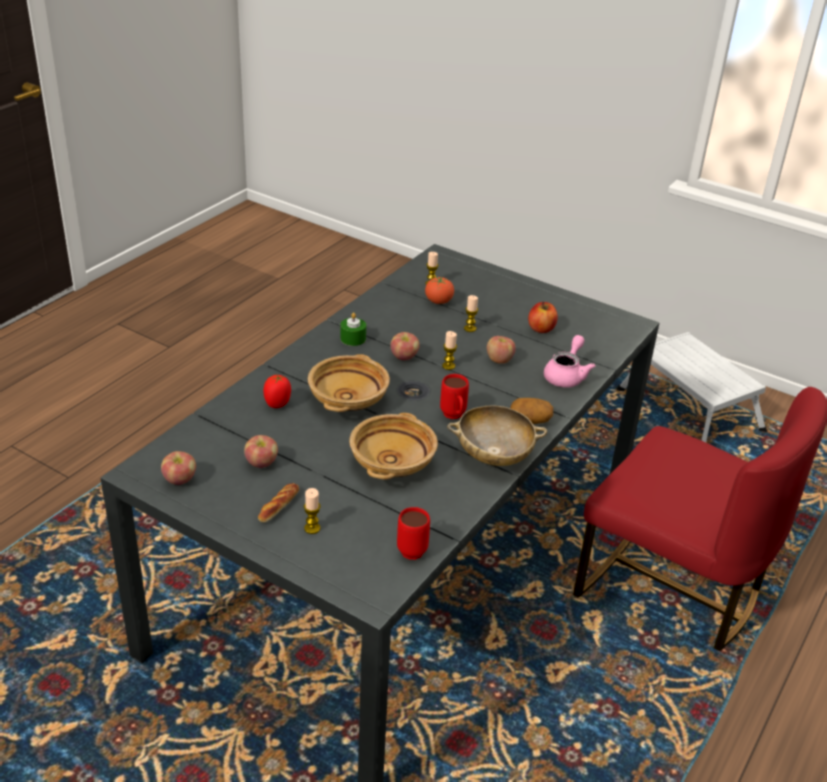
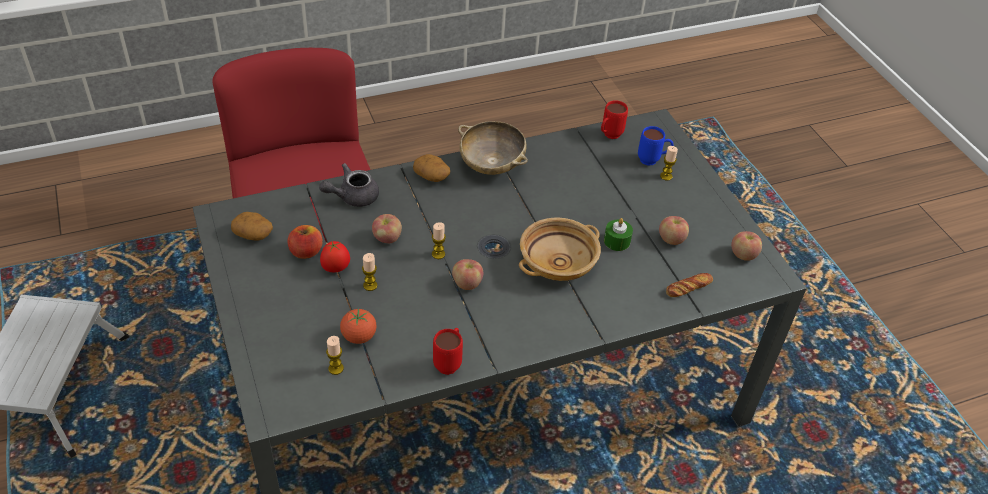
camera: 145 degrees left, 10 degrees up
bread [258,483,299,522] -> bread moved to [666,273,713,297]
tomato [263,375,291,408] -> tomato moved to [320,241,350,272]
green candle [341,312,366,346] -> green candle moved to [604,218,633,251]
beige bowl [349,413,438,480] -> none
red mug [440,374,469,419] -> red mug moved to [433,328,463,375]
pink teapot [544,335,595,388] -> grey teapot [319,163,379,207]
none -> potato [231,212,273,240]
none -> blue mug [638,126,674,166]

